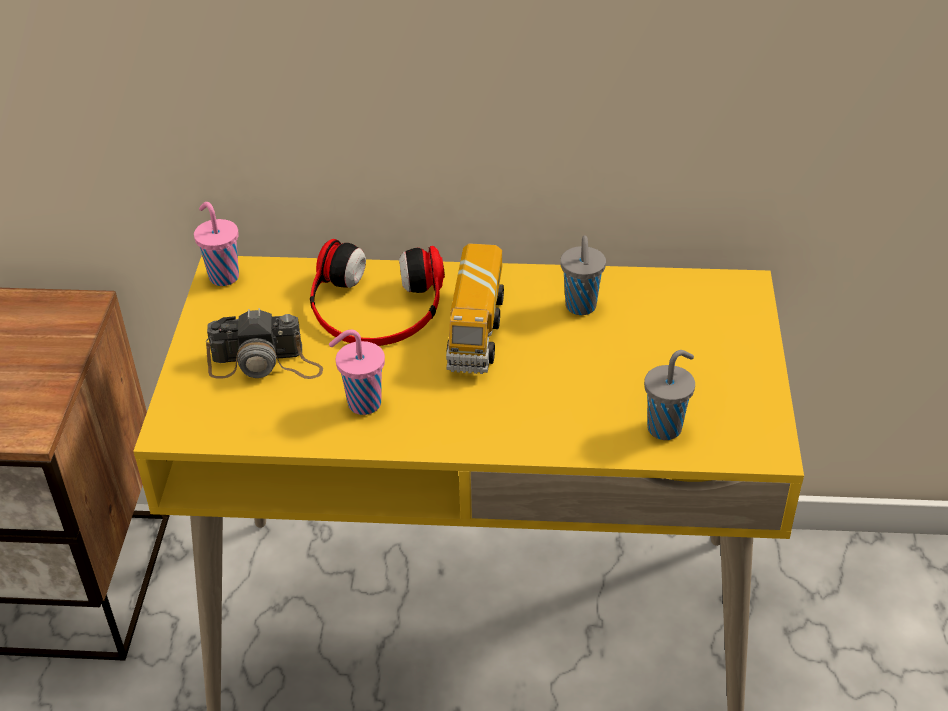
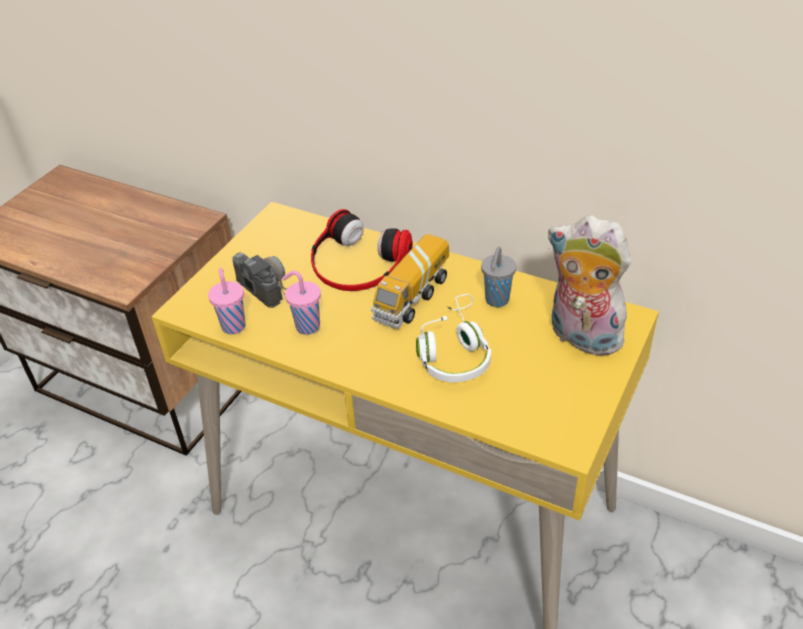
camera: 25 degrees right, 0 degrees up
pink cup [194,202,239,286] -> pink cup moved to [208,268,245,334]
camera [206,308,323,379] -> camera turned 150 degrees counterclockwise [232,253,287,308]
grey cup [644,350,695,440] -> none
none -> white headphones [416,294,491,382]
none -> plush toy [547,215,631,357]

